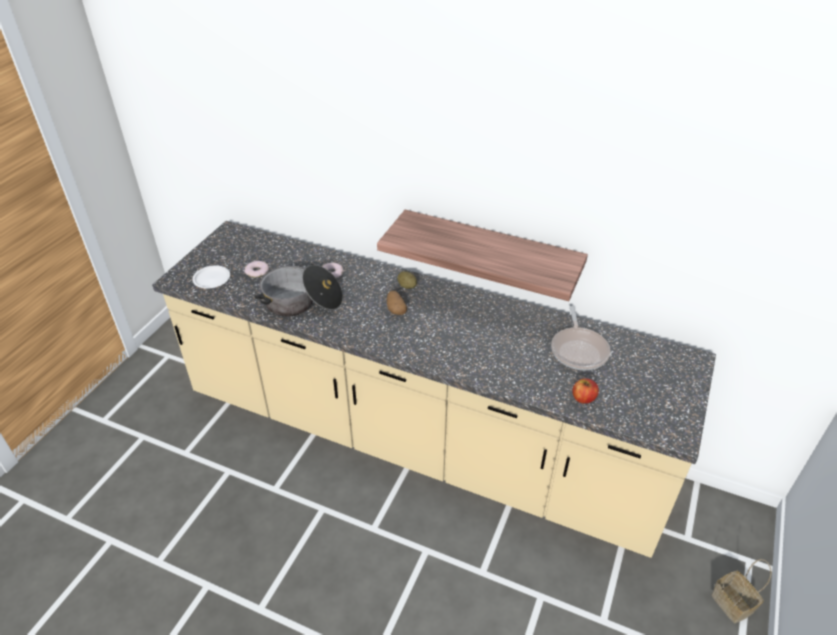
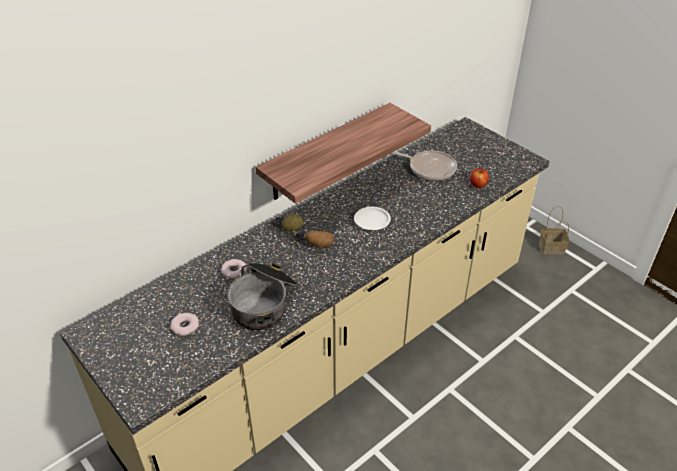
camera: 65 degrees left, 0 degrees up
white plate [192,265,230,288] -> white plate moved to [354,207,391,230]

